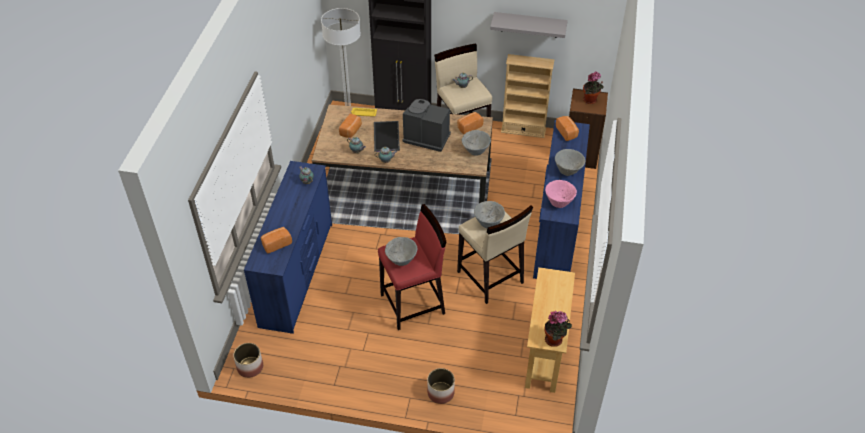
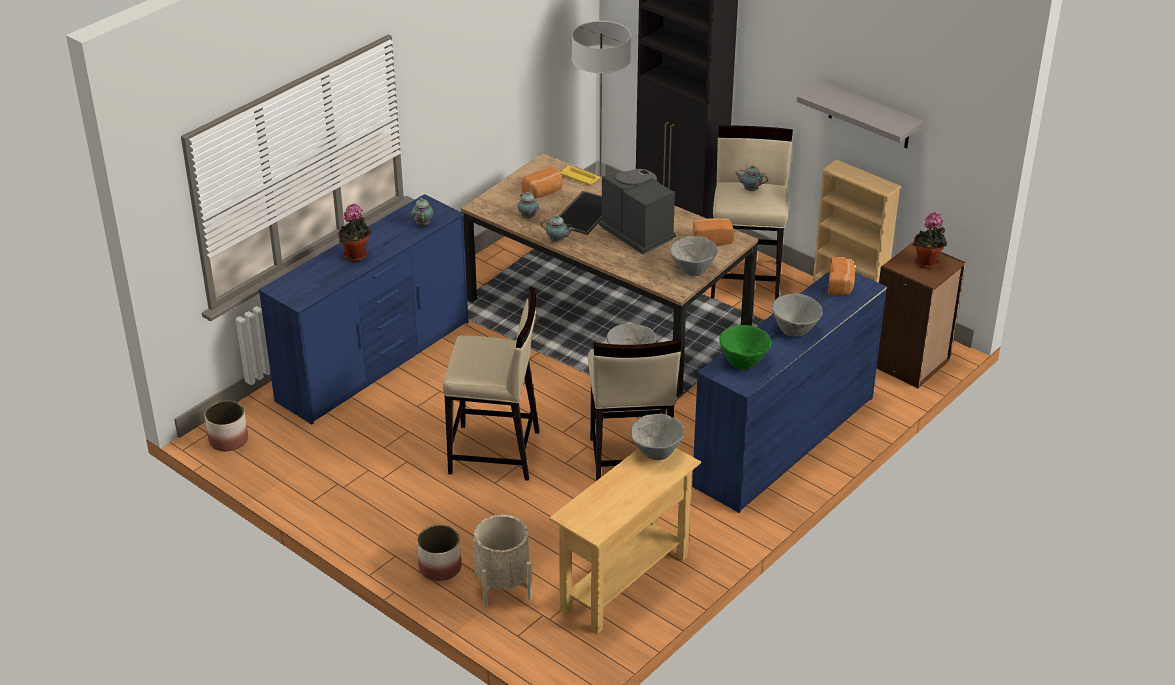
camera: 30 degrees right, 10 degrees down
bread [261,227,292,253] -> none
red stool [378,204,446,330] -> beige stool [443,287,540,481]
grey bowl [385,237,417,266] -> grey bowl moved to [630,414,684,460]
potted plant [544,311,572,347] -> potted plant moved to [338,203,372,261]
pink bowl [545,180,577,208] -> green bowl [719,325,771,370]
none -> beige planter [473,515,532,607]

